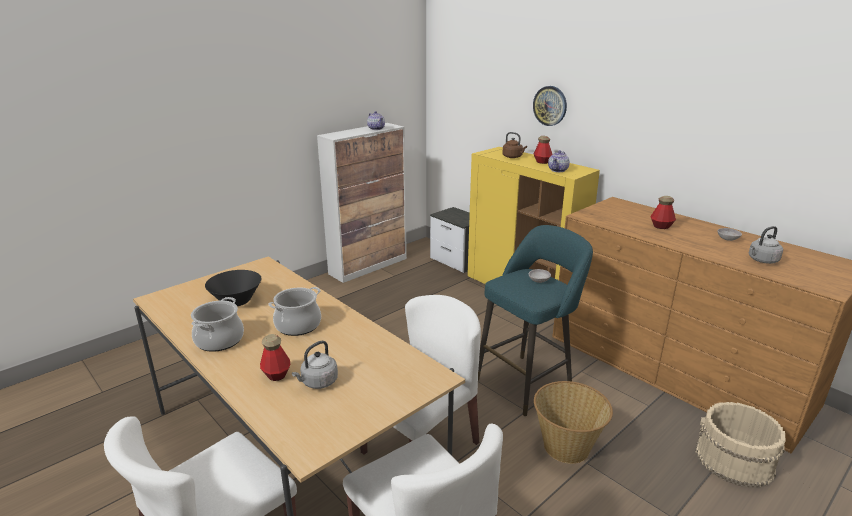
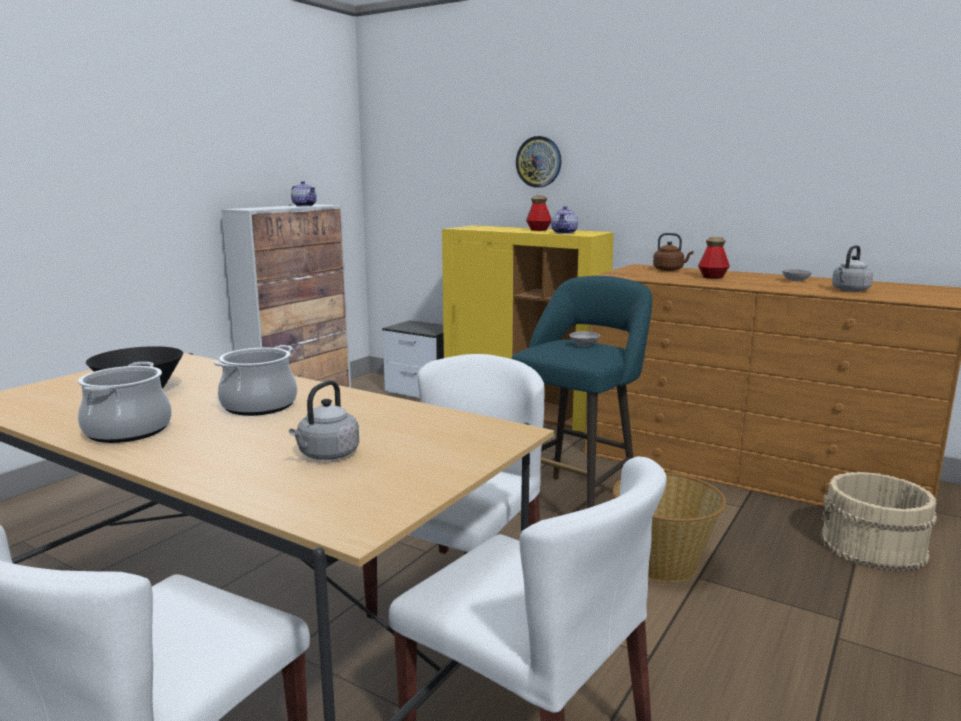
camera: 15 degrees left, 10 degrees down
bottle [260,334,290,381] -> none
brown kettle [502,132,527,158] -> brown kettle moved to [653,233,693,271]

